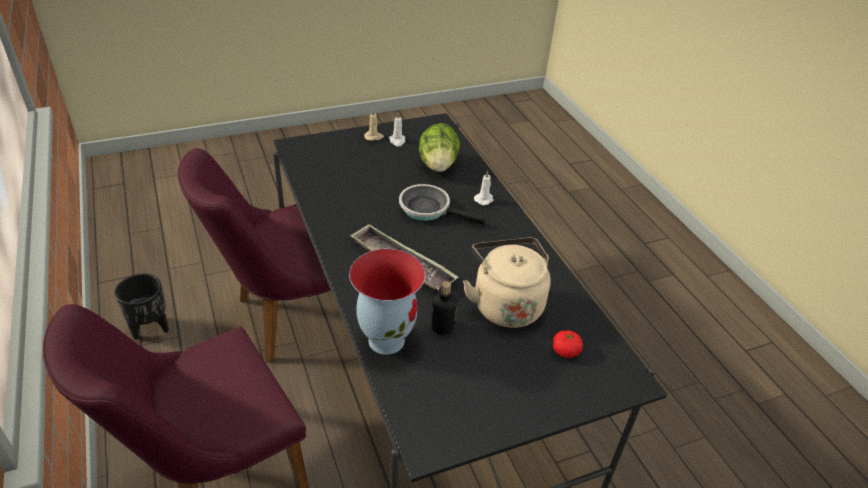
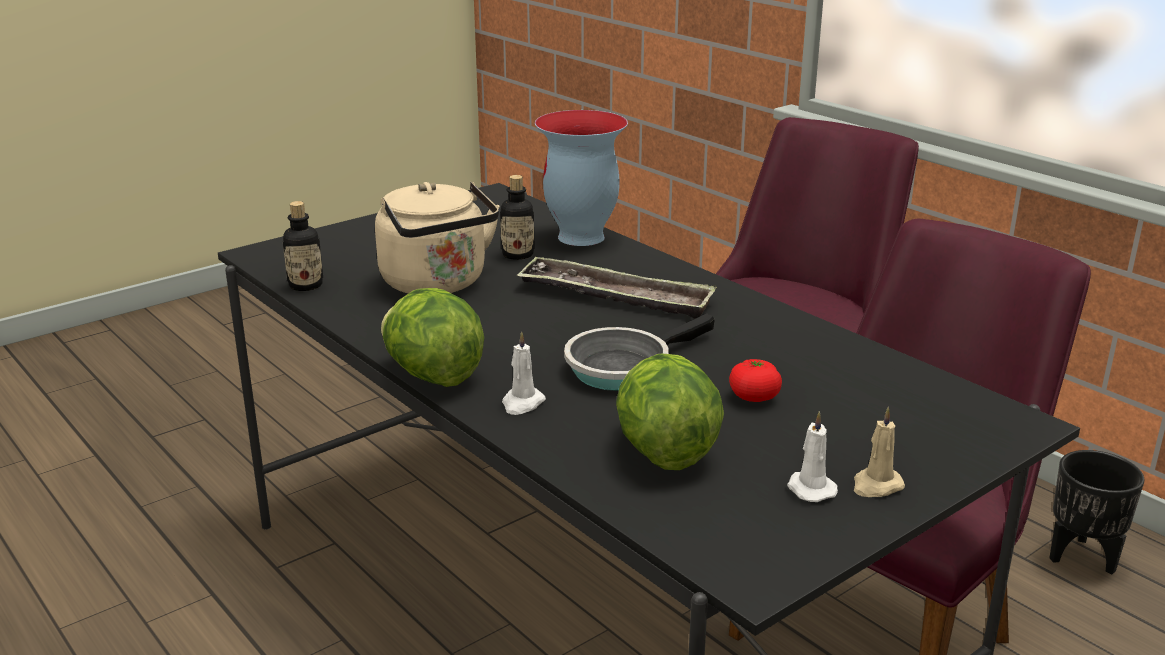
camera: 165 degrees right, 15 degrees down
frying pan [399,184,485,225] -> frying pan turned 135 degrees clockwise [564,314,715,391]
tomato [553,330,583,358] -> tomato moved to [729,359,782,402]
none -> bottle [283,201,323,291]
none -> lettuce [381,288,485,387]

